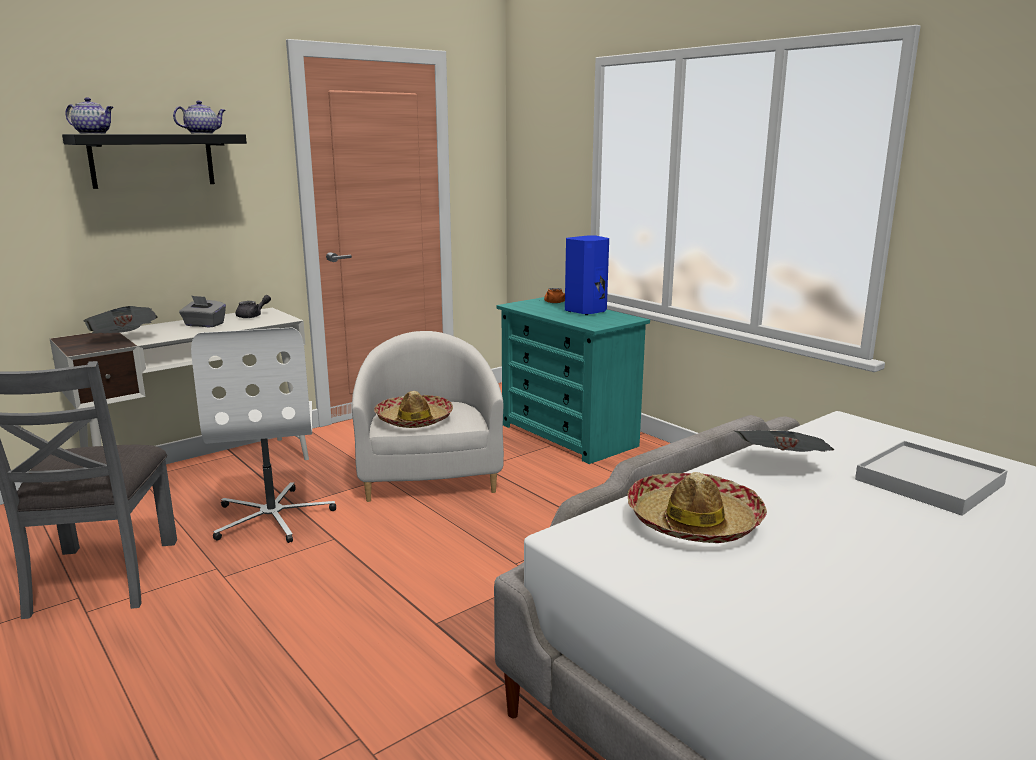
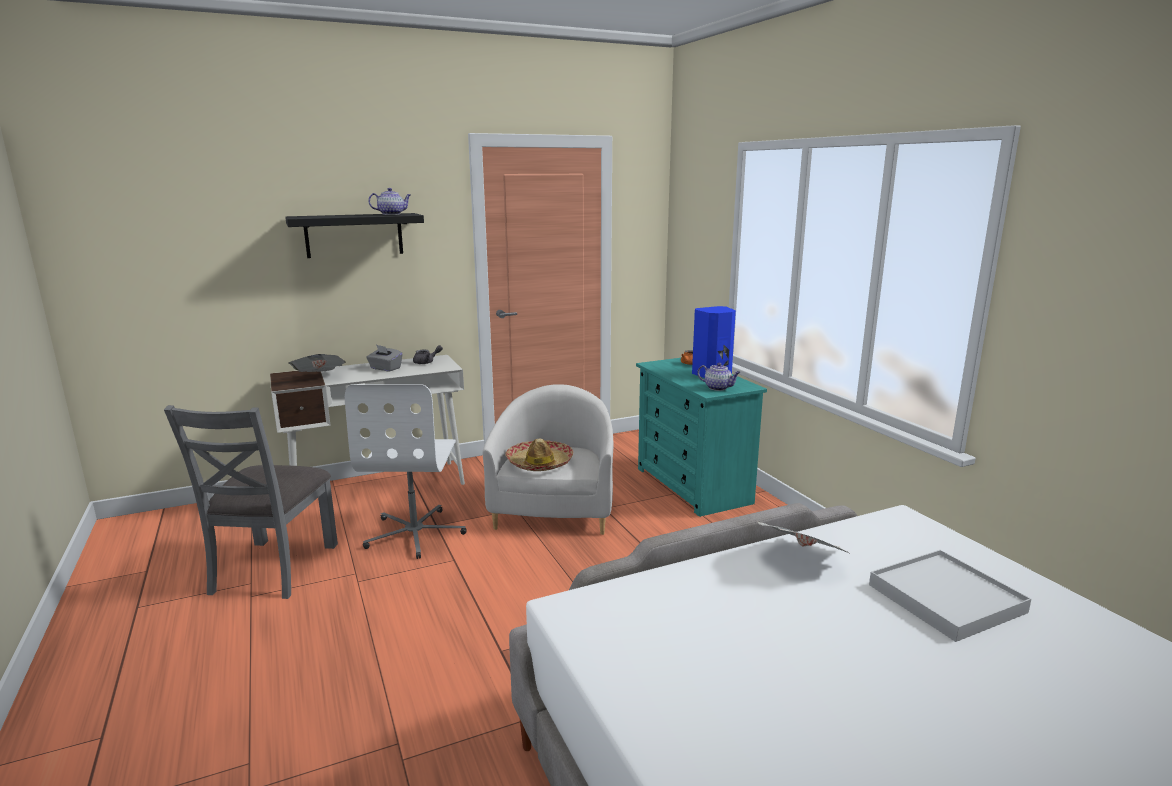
camera: 15 degrees right, 0 degrees up
teapot [65,97,113,134] -> teapot moved to [697,363,741,391]
hat [627,472,767,543] -> none

